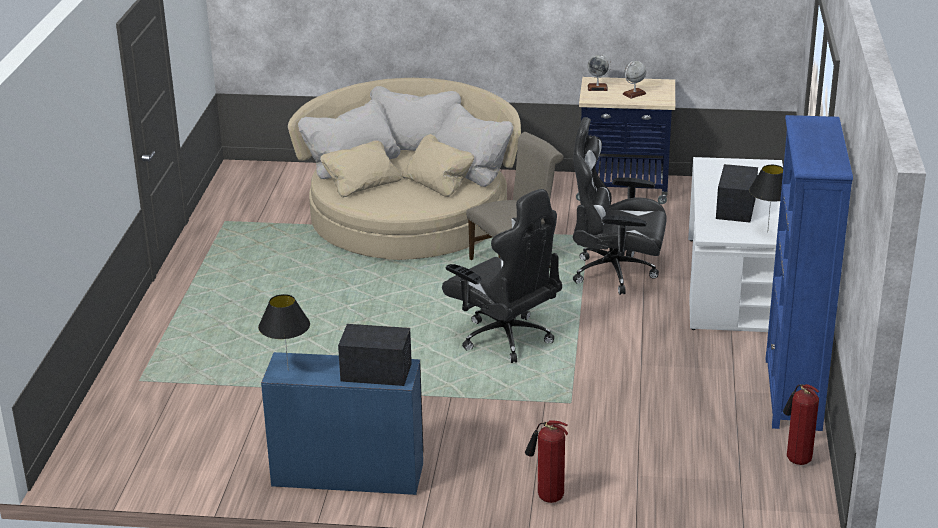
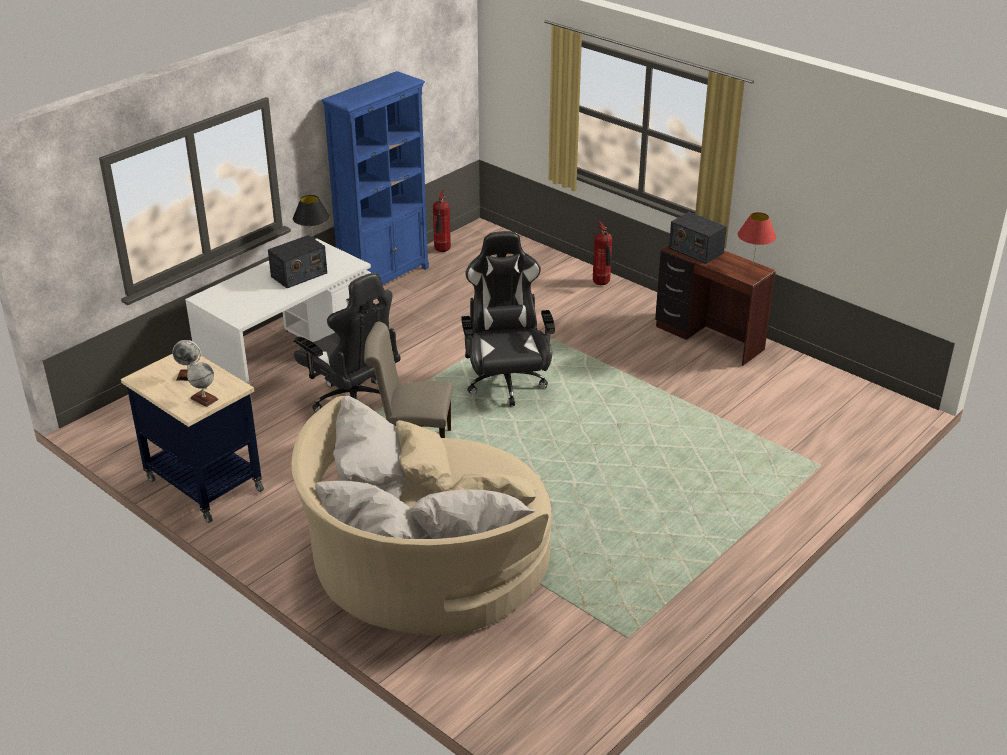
camera: 145 degrees left, 5 degrees up
black table lamp [258,294,310,371] -> red table lamp [738,212,776,271]
blue desk [261,352,424,495] -> brown desk [655,245,776,366]

